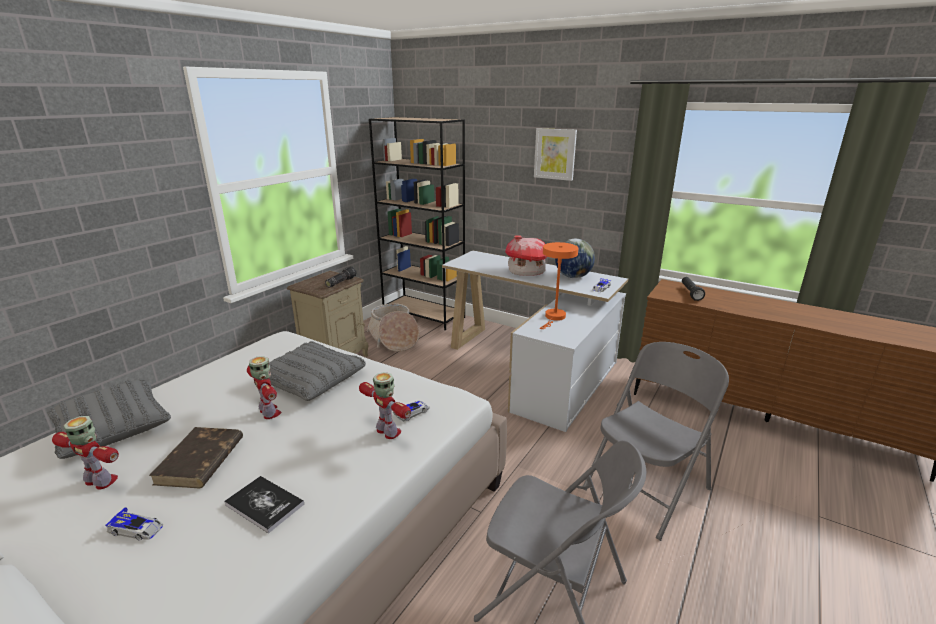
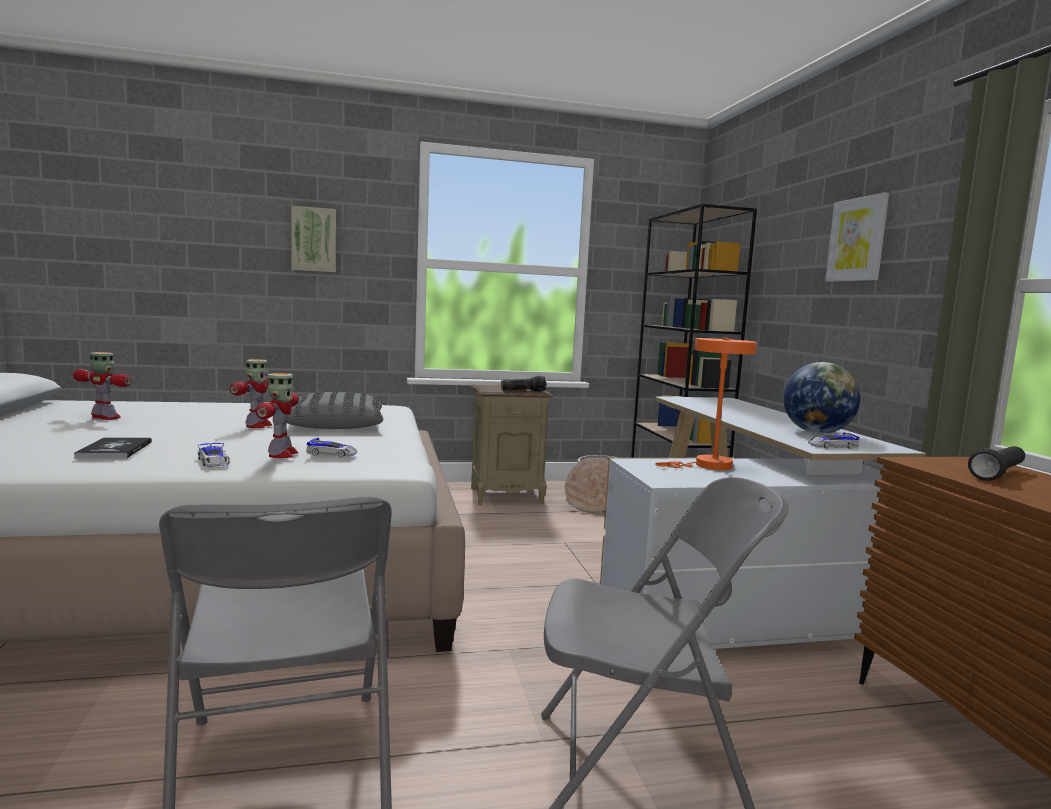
camera: 45 degrees right, 15 degrees down
grey pillow [47,378,171,459] -> none
toy robot [52,416,119,489] -> toy robot turned 45 degrees counterclockwise [73,352,132,420]
toy car [105,507,163,541] -> toy car moved to [198,443,229,467]
brown book [149,427,243,488] -> none
toy house [505,235,547,276] -> none
none -> picture [291,206,336,272]

